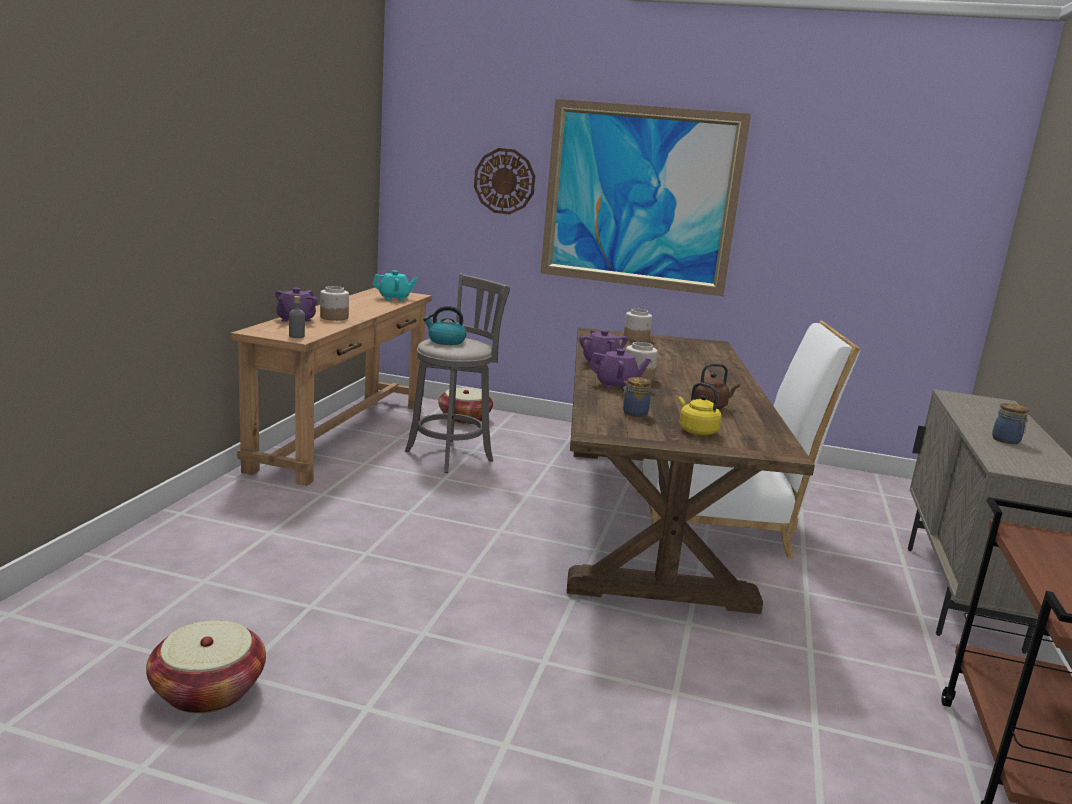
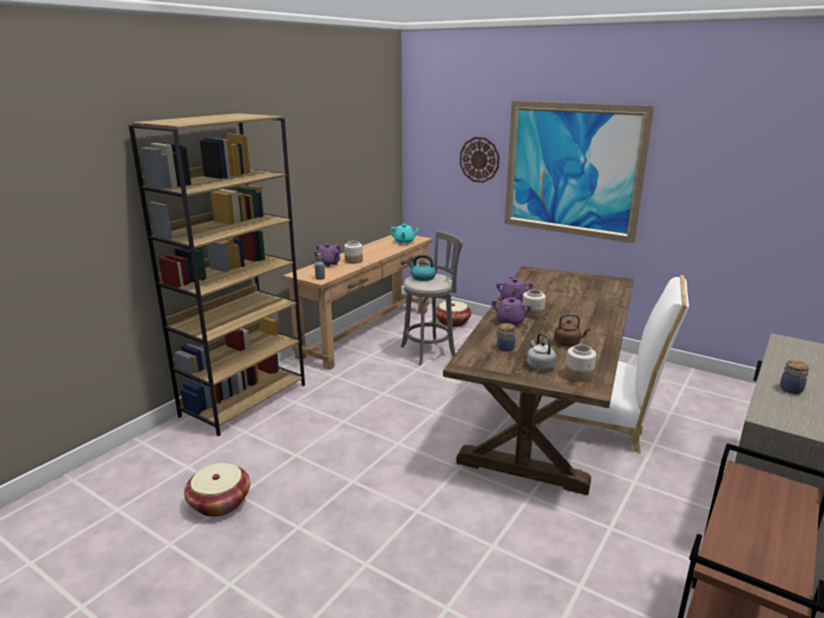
camera: 20 degrees right, 5 degrees up
purple teapot [589,349,651,391] -> purple teapot turned 90 degrees counterclockwise [492,296,532,327]
jar [624,309,652,341] -> jar moved to [565,345,596,382]
yellow kettle [679,383,722,435] -> grey kettle [527,333,556,370]
none -> brown bookcase [129,113,305,436]

